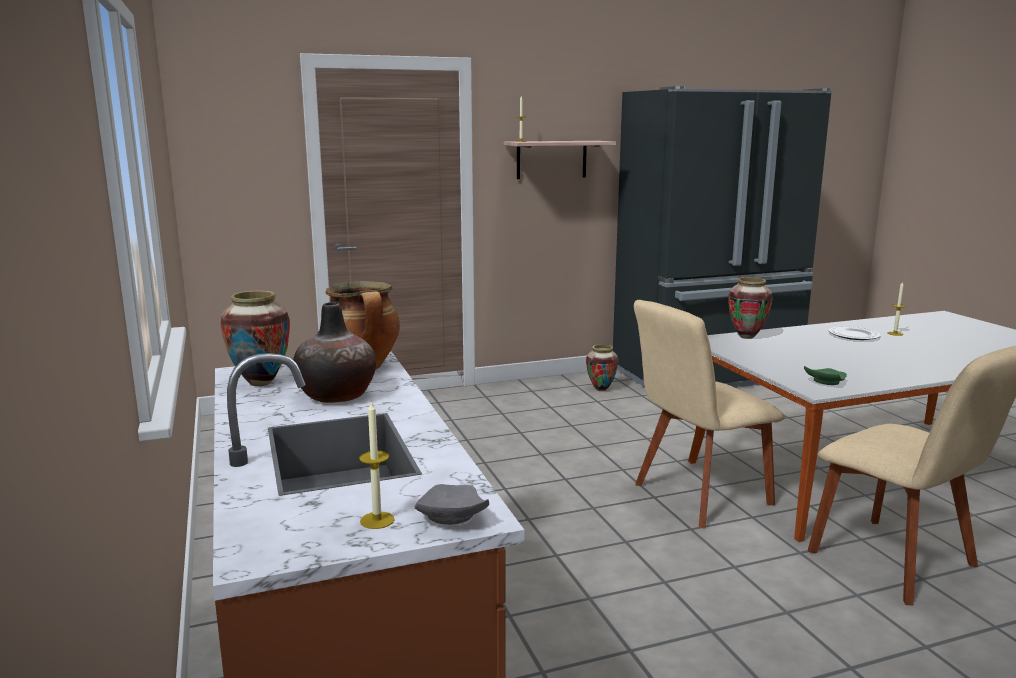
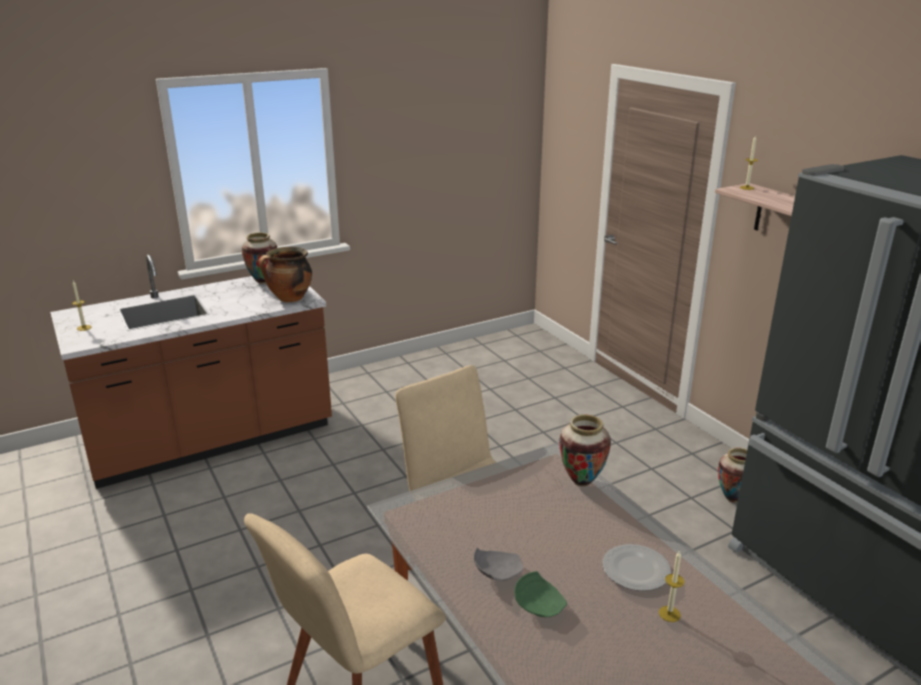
camera: 80 degrees right, 10 degrees up
vase [293,302,376,403] -> none
grey plate [415,484,489,525] -> grey plate moved to [474,548,523,581]
green plate [804,366,847,385] -> green plate moved to [514,571,567,617]

